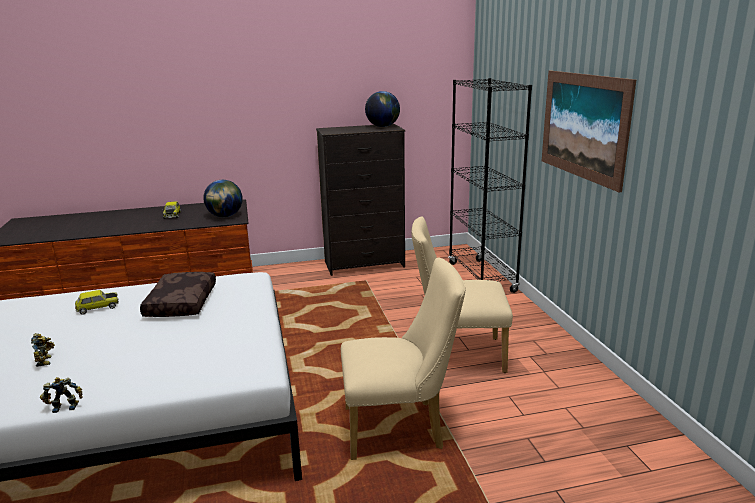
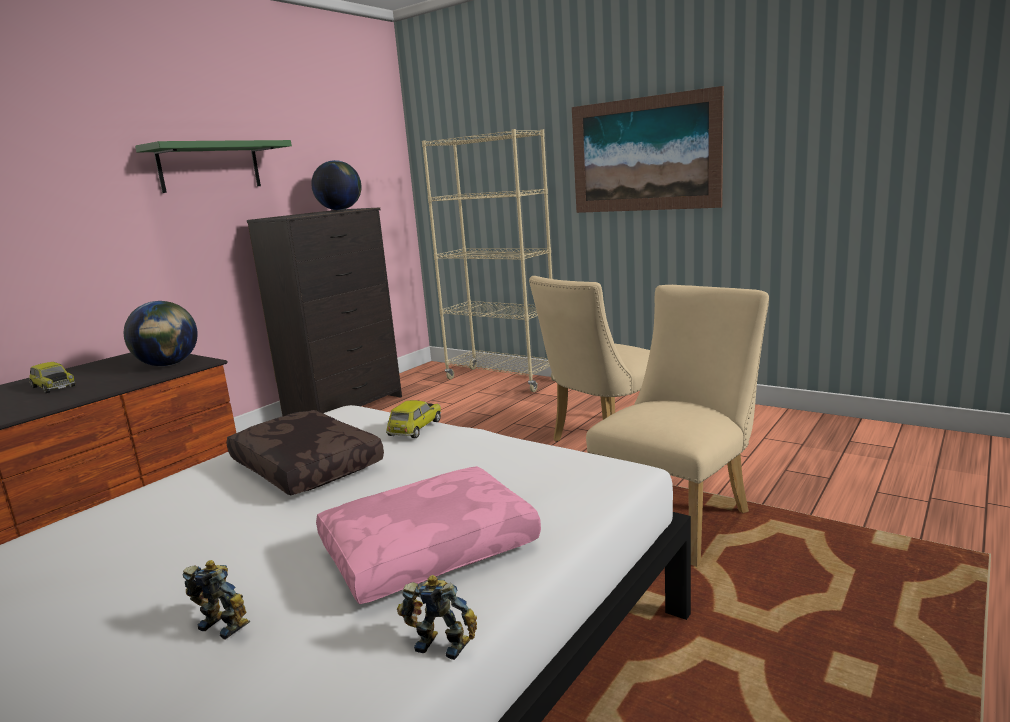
camera: 40 degrees left, 5 degrees down
toy robot [40,377,82,413] -> toy robot turned 75 degrees clockwise [397,575,477,660]
toy car [75,290,119,315] -> toy car moved to [386,400,441,438]
black bookcase [448,78,532,293] -> beige bookcase [422,129,555,392]
none -> green shelf [135,140,292,193]
none -> pink pillow [316,466,541,604]

